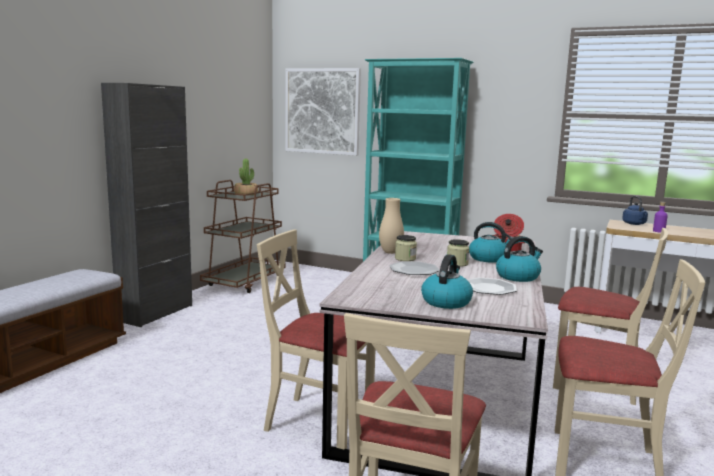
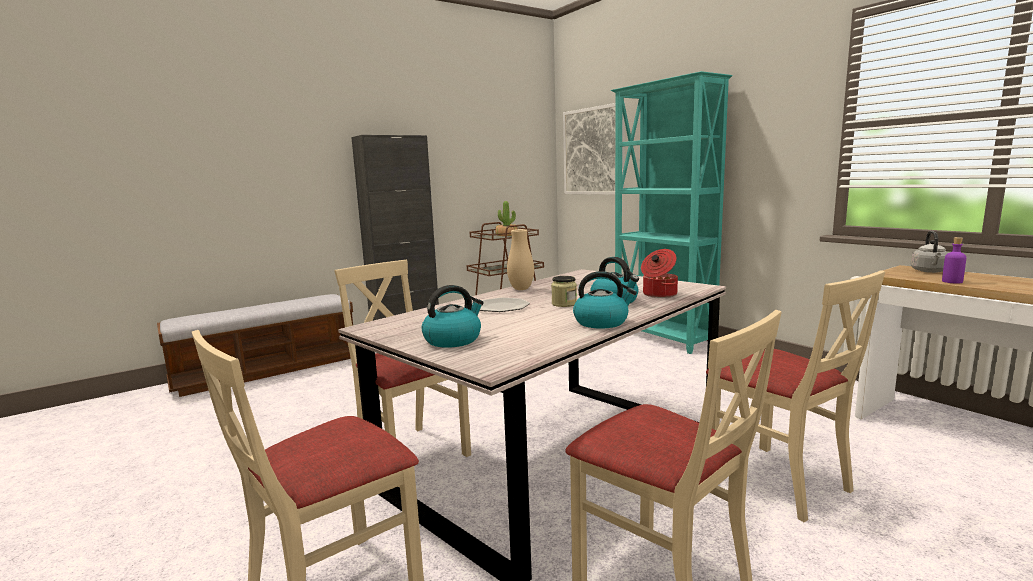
camera: 30 degrees right, 0 degrees up
jar [395,235,417,261] -> none
plate [467,278,517,295] -> none
blue kettle [622,196,648,225] -> grey kettle [911,231,950,273]

